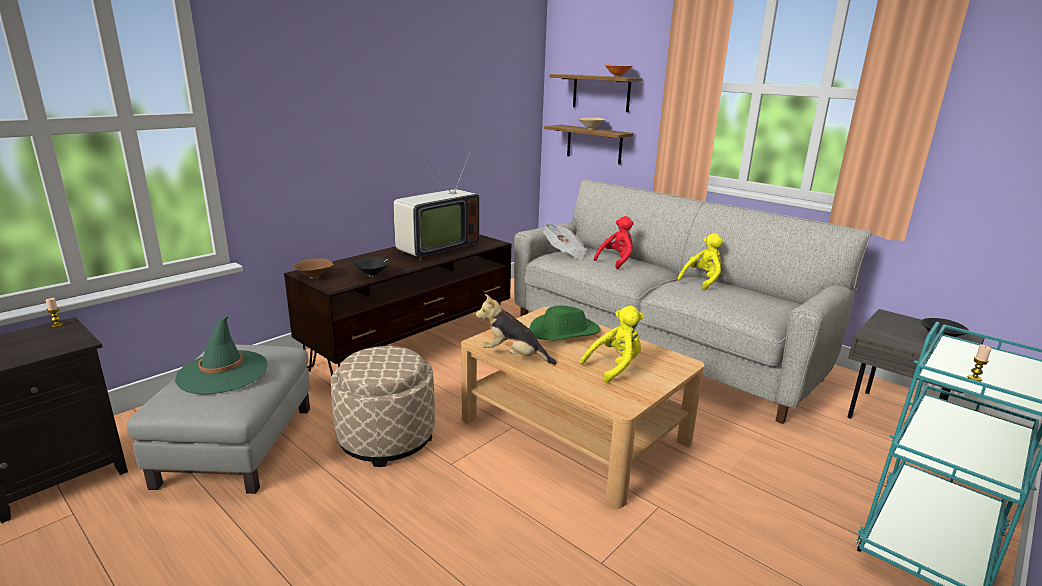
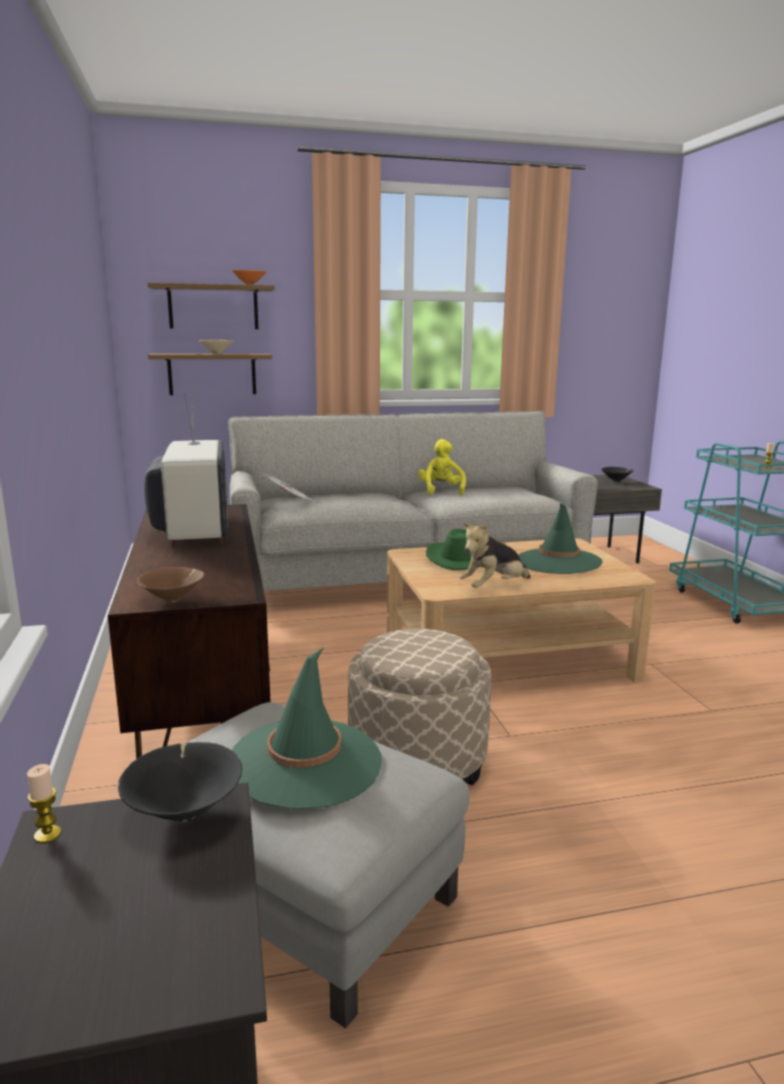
camera: 55 degrees left, 5 degrees down
black bowl [353,257,391,277] -> black bowl moved to [118,742,242,822]
yellow plush toy [580,306,644,383] -> green hat [518,503,602,574]
red plush toy [594,216,634,269] -> none

